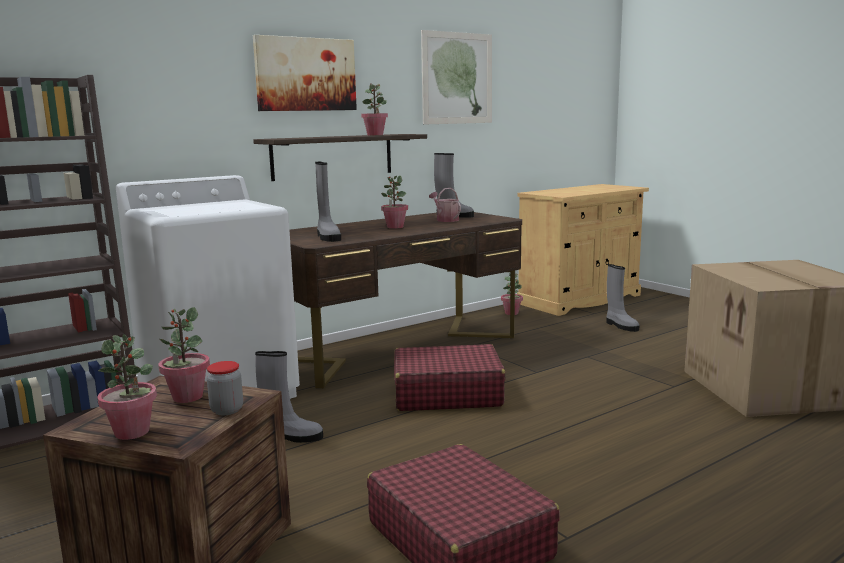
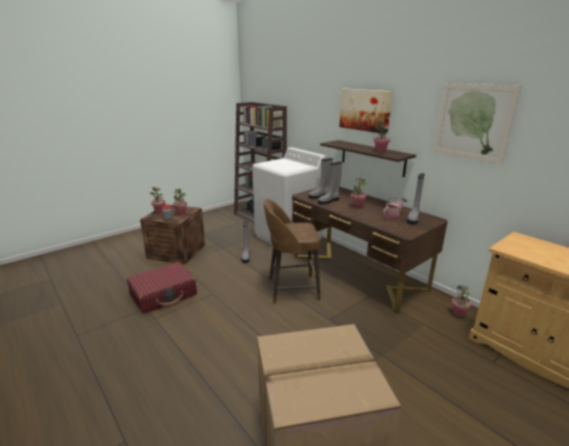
camera: 85 degrees right, 10 degrees up
red suitcase [394,344,505,411] -> brown stool [264,199,321,304]
grey boot [606,264,639,332] -> grey boot moved to [318,162,342,205]

